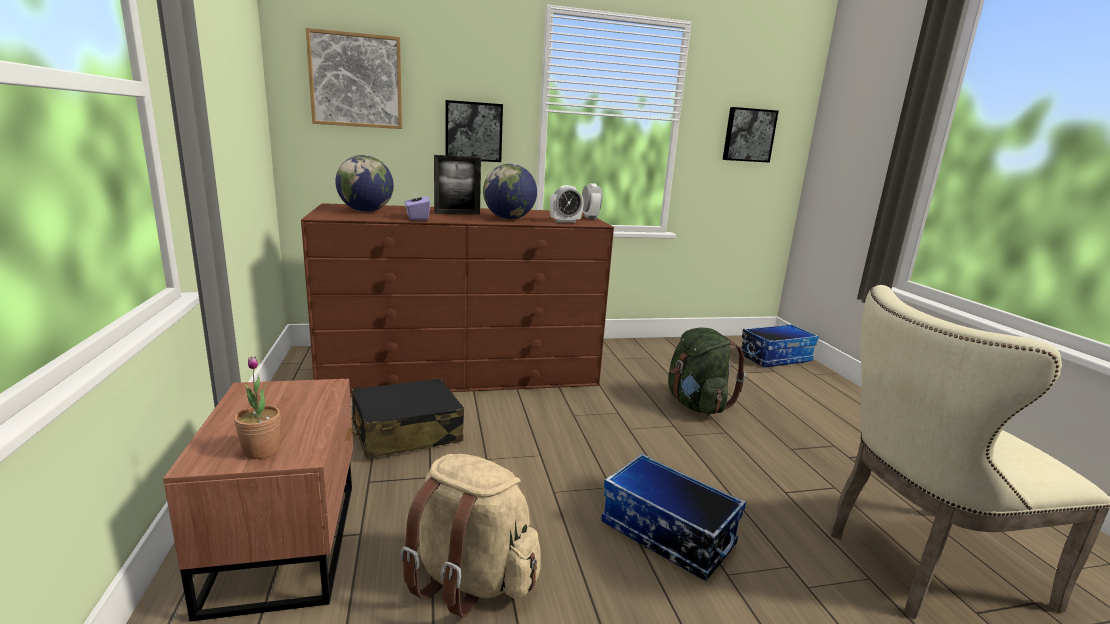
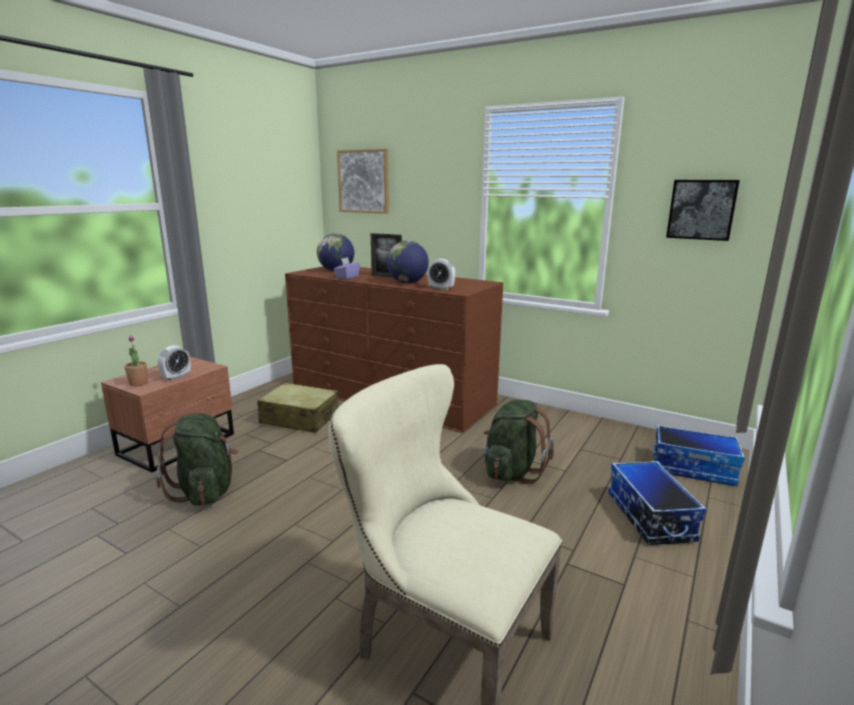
camera: 45 degrees right, 0 degrees up
black suitcase [352,378,464,459] -> beige suitcase [257,383,339,433]
beige backpack [400,454,540,617] -> green backpack [156,413,238,506]
picture [445,100,503,162] -> none
alarm clock [582,183,602,219] -> alarm clock moved to [158,345,191,381]
storage box [601,453,746,581] -> storage box moved to [608,461,707,545]

